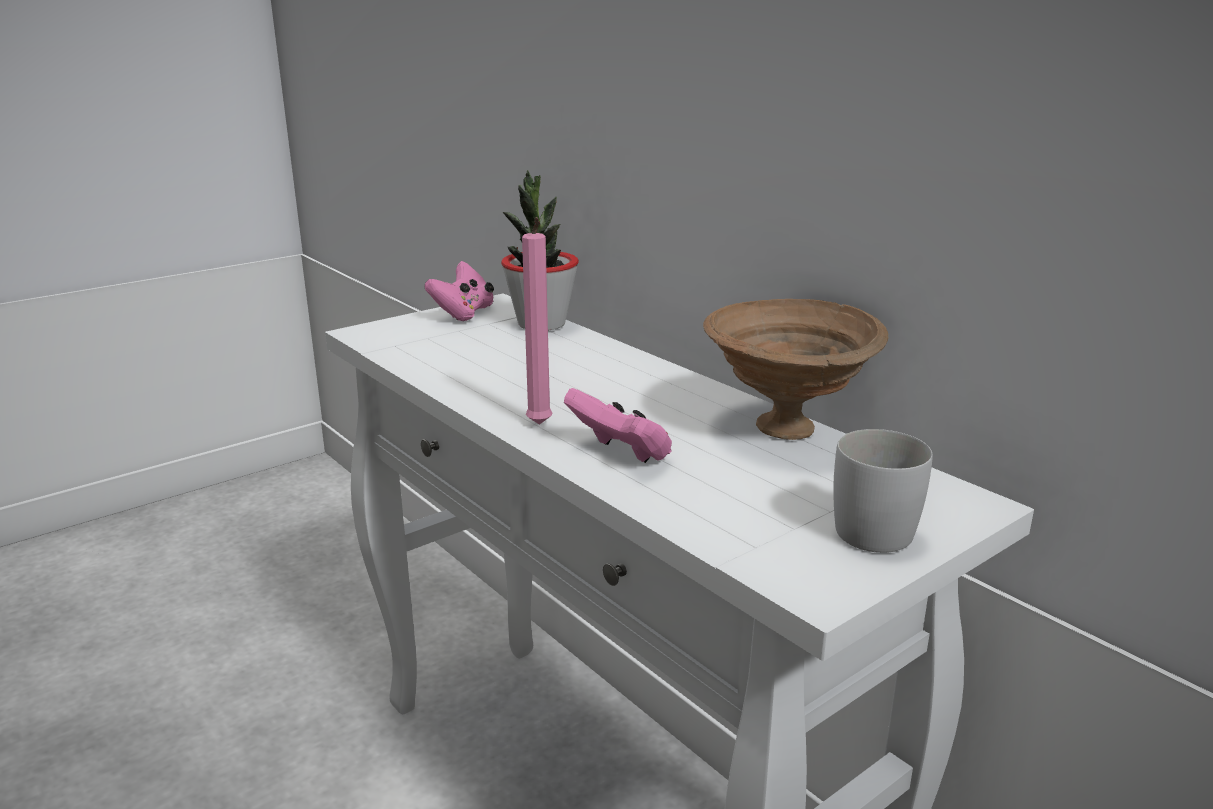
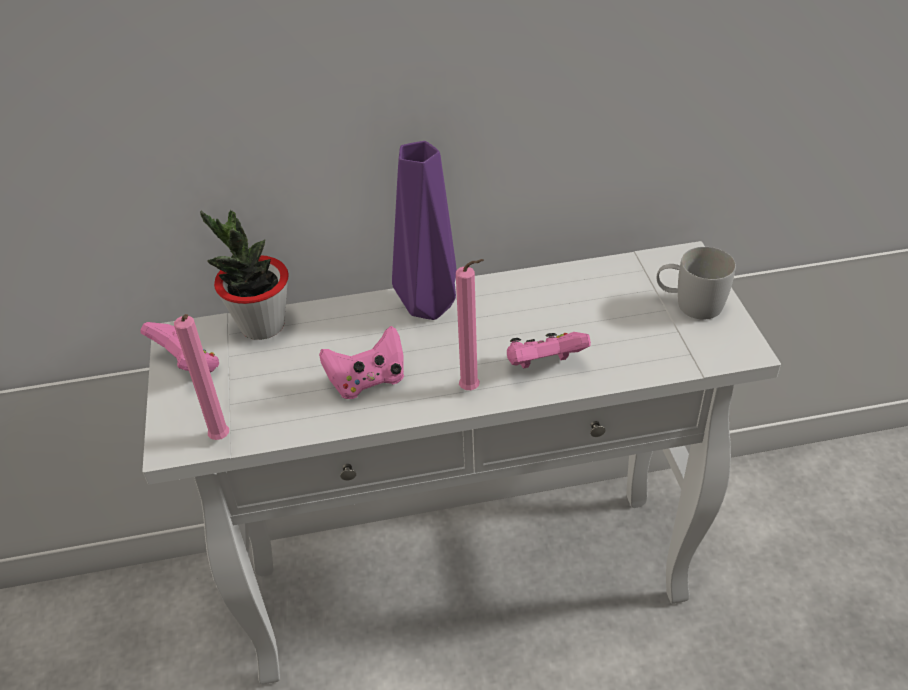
camera: 60 degrees left, 20 degrees up
brown bowl [703,299,888,440] -> none
none -> pink candle [174,314,229,440]
none -> pink game controller [319,326,404,399]
none -> purple vase [392,141,457,320]

